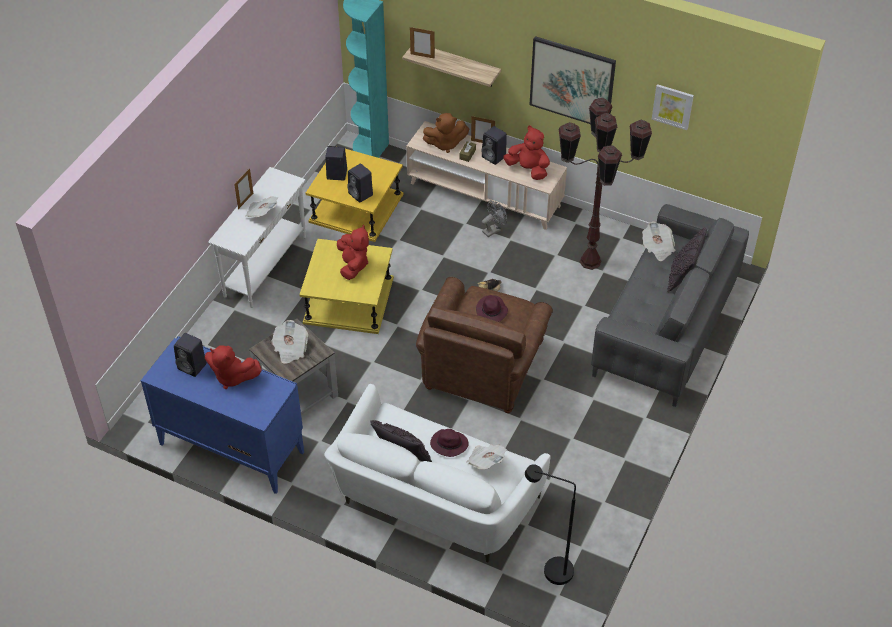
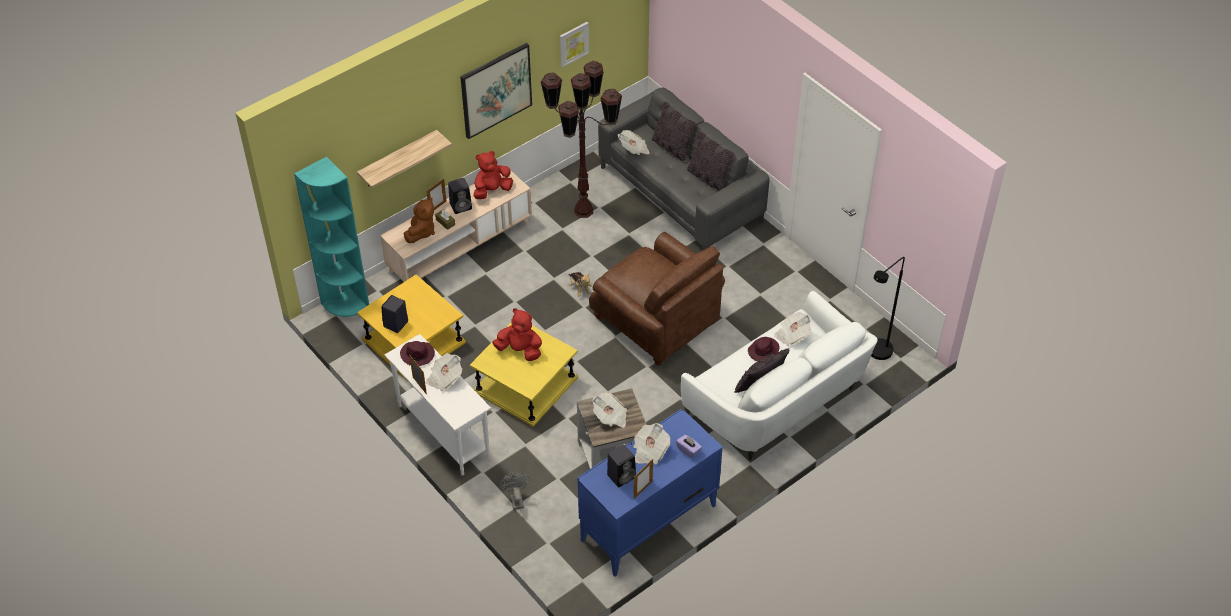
camera: 65 degrees left, 0 degrees up
red plush toy [205,345,262,389] -> newspaper [633,423,670,465]
black speaker [347,164,373,203] -> none
picture frame [410,27,435,59] -> picture frame moved to [634,459,653,499]
purple hat [476,295,508,322] -> purple hat moved to [400,341,435,366]
grey fan [482,201,507,237] -> grey fan moved to [499,472,530,510]
none -> purple tissue box [676,435,702,458]
none -> black pillow [687,131,734,191]

